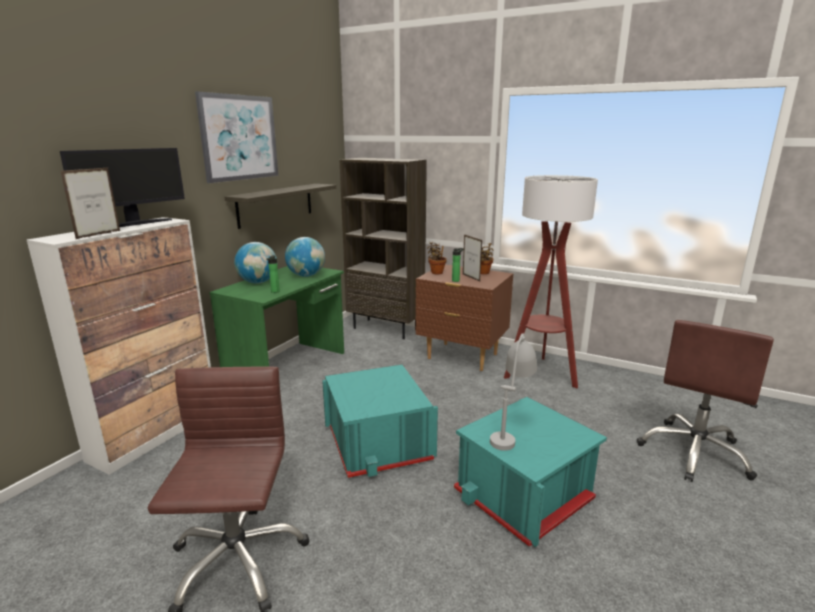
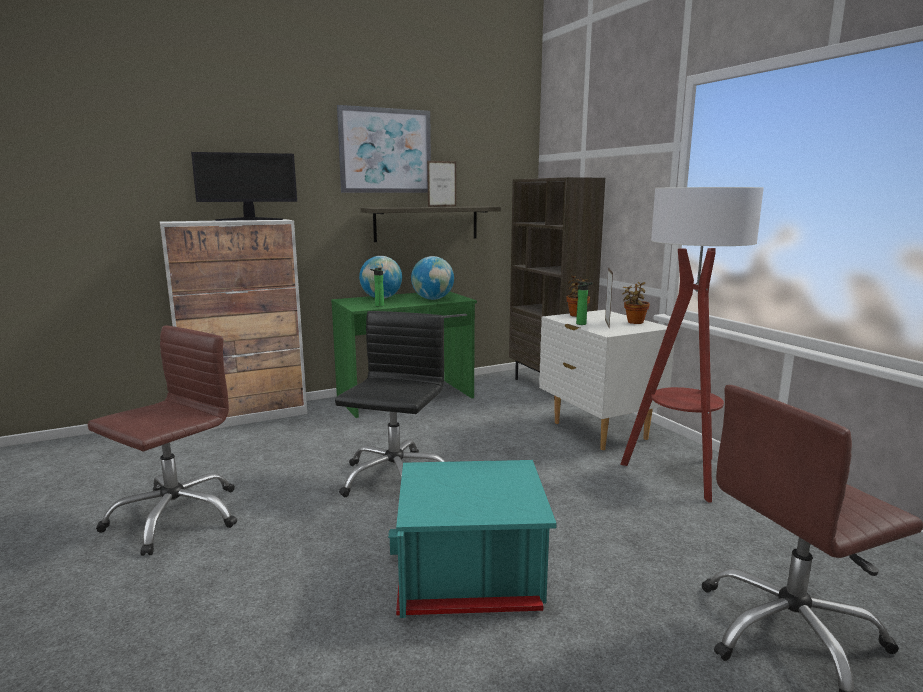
camera: 35 degrees right, 5 degrees down
picture frame [61,168,121,239] -> picture frame moved to [427,161,456,207]
turquoise storage box [322,365,438,478] -> black office chair [335,311,446,497]
brown nightstand [416,264,513,371] -> white nightstand [539,310,674,450]
grey table lamp [490,333,537,451] -> none

